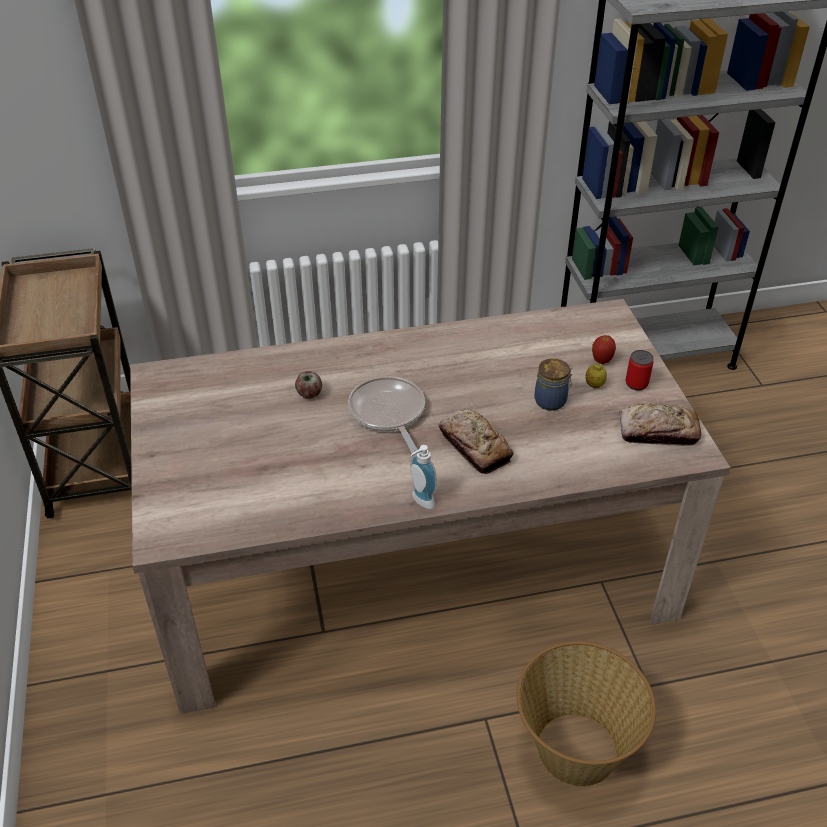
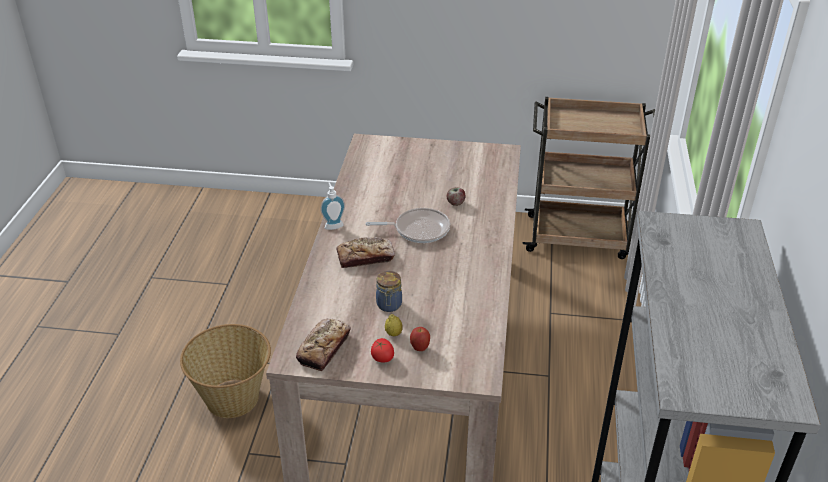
camera: 110 degrees right, 5 degrees down
can [626,350,654,390] -> tomato [371,338,394,363]

